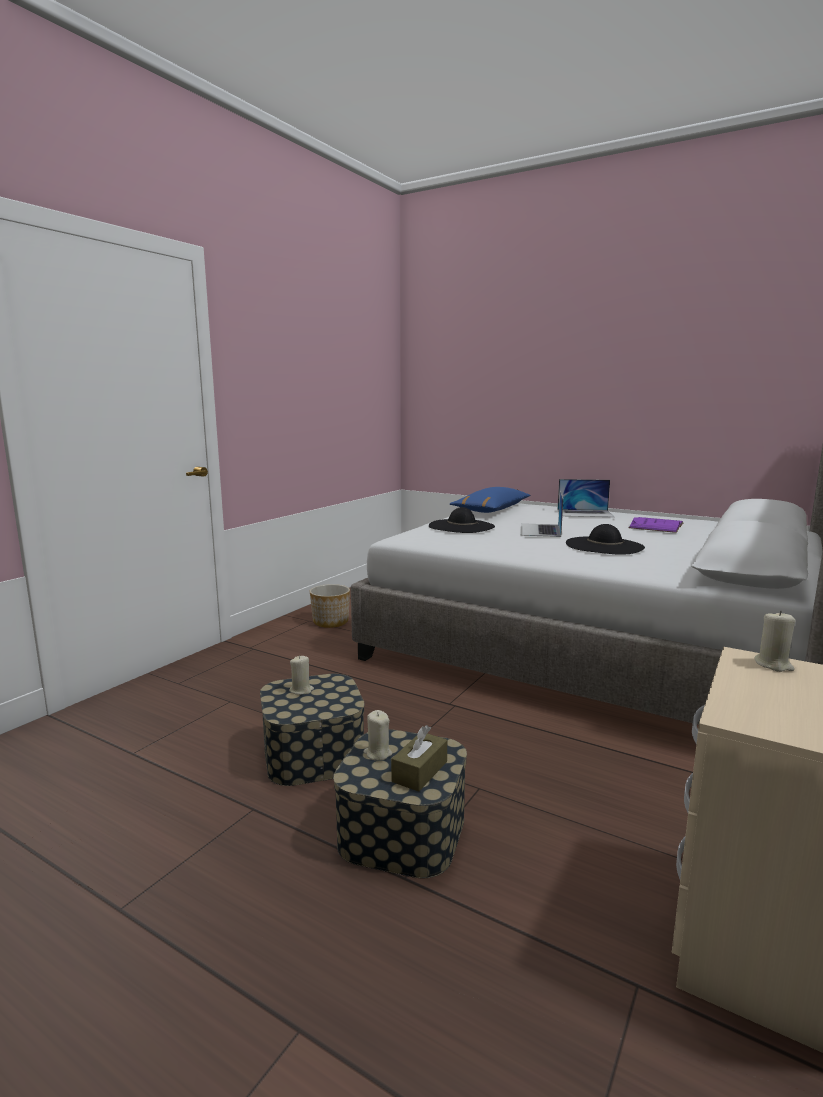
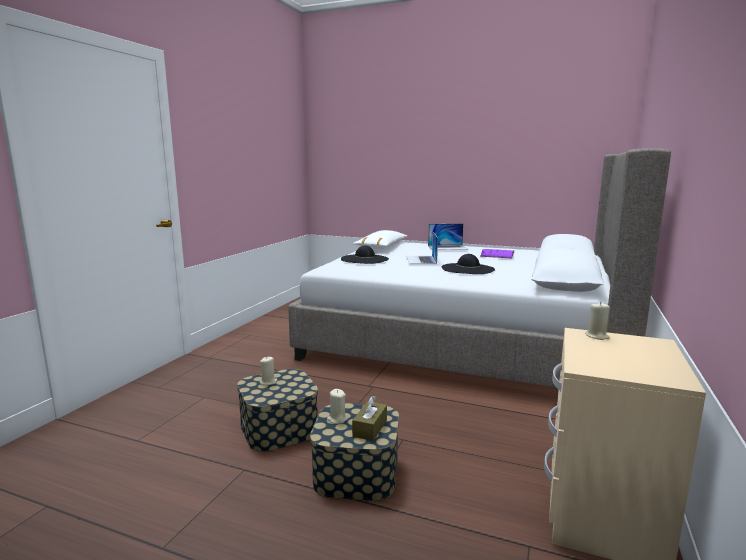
camera: 10 degrees left, 0 degrees up
planter [310,584,350,628] -> none
blue pillow [450,487,530,513] -> white pillow [353,230,407,249]

